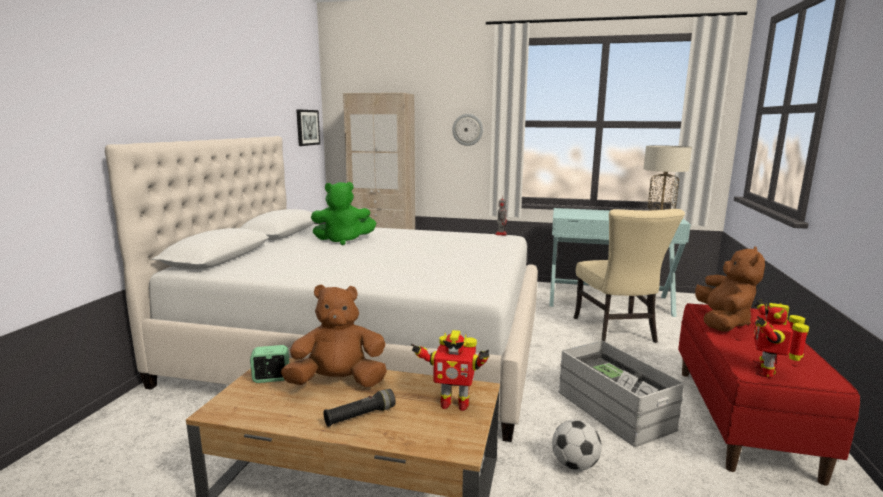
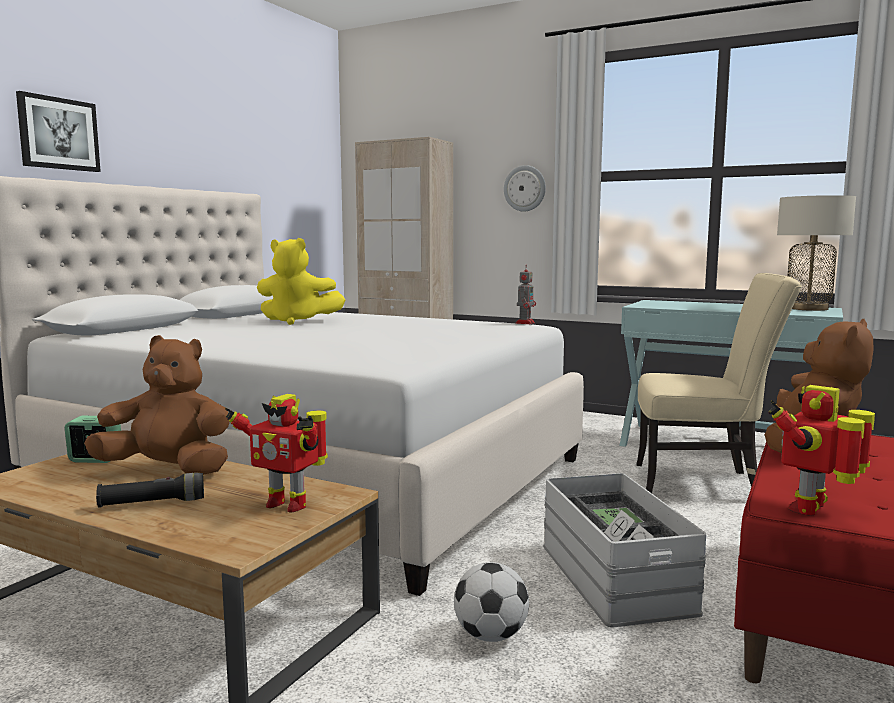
camera: 15 degrees right, 5 degrees down
picture [296,109,320,146] -> picture moved to [16,91,101,172]
green plush toy [311,182,376,245] -> yellow plush toy [257,238,345,325]
beige chair [574,209,685,343] -> beige chair turned 90 degrees counterclockwise [636,273,802,493]

